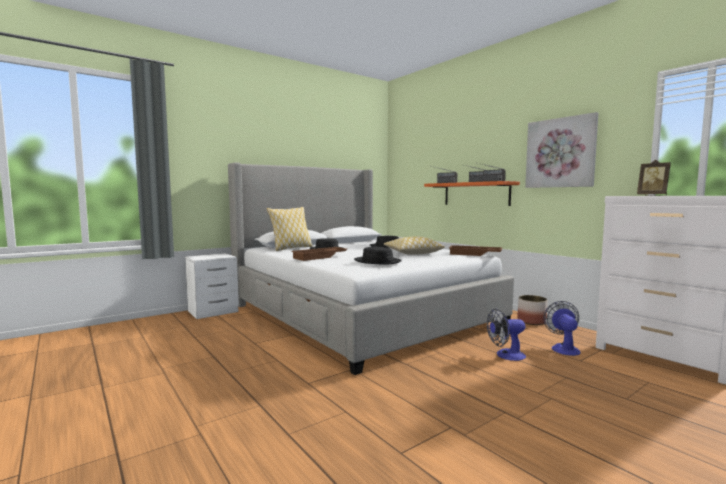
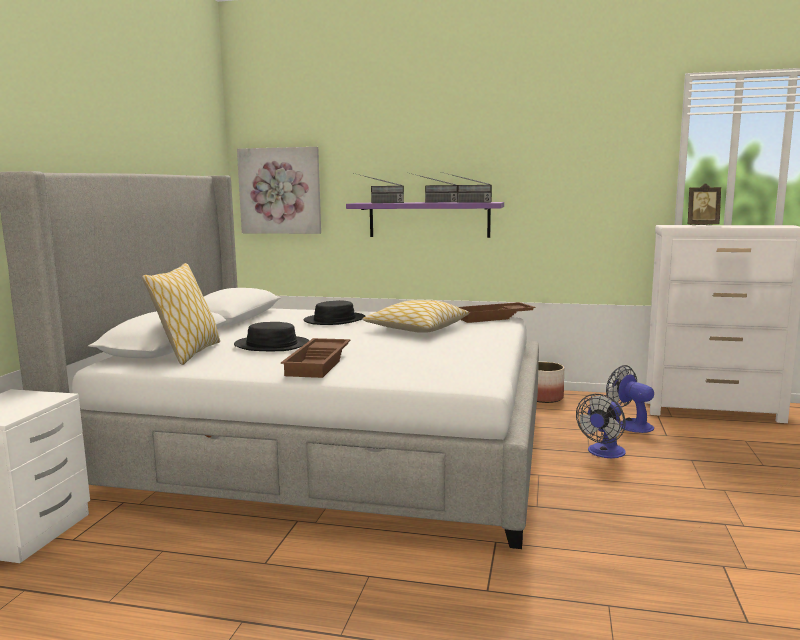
camera: 40 degrees left, 5 degrees up
black hat [354,247,402,265] -> none
orange shelf [424,181,520,206] -> purple shelf [346,202,504,238]
picture [525,112,598,188] -> picture moved to [237,147,321,234]

